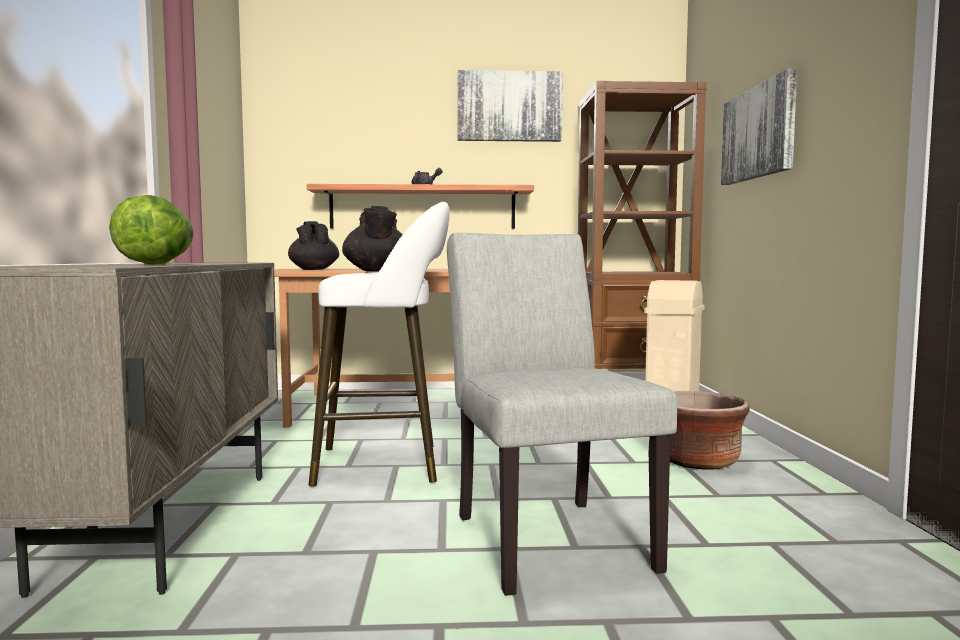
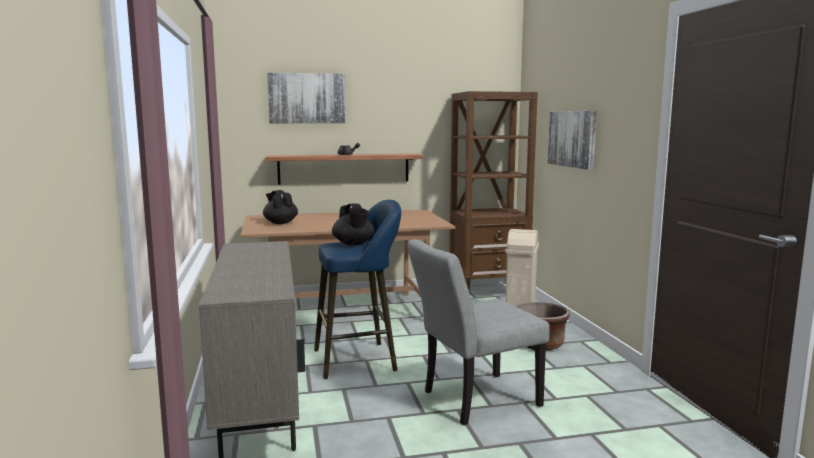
camera: 10 degrees left, 5 degrees up
lettuce [109,195,194,265] -> none
white stool [309,202,450,486] -> blue stool [314,200,401,379]
grey chair [447,233,677,596] -> grey chair turned 90 degrees counterclockwise [407,239,550,425]
picture [457,70,563,142] -> picture moved to [267,73,346,123]

